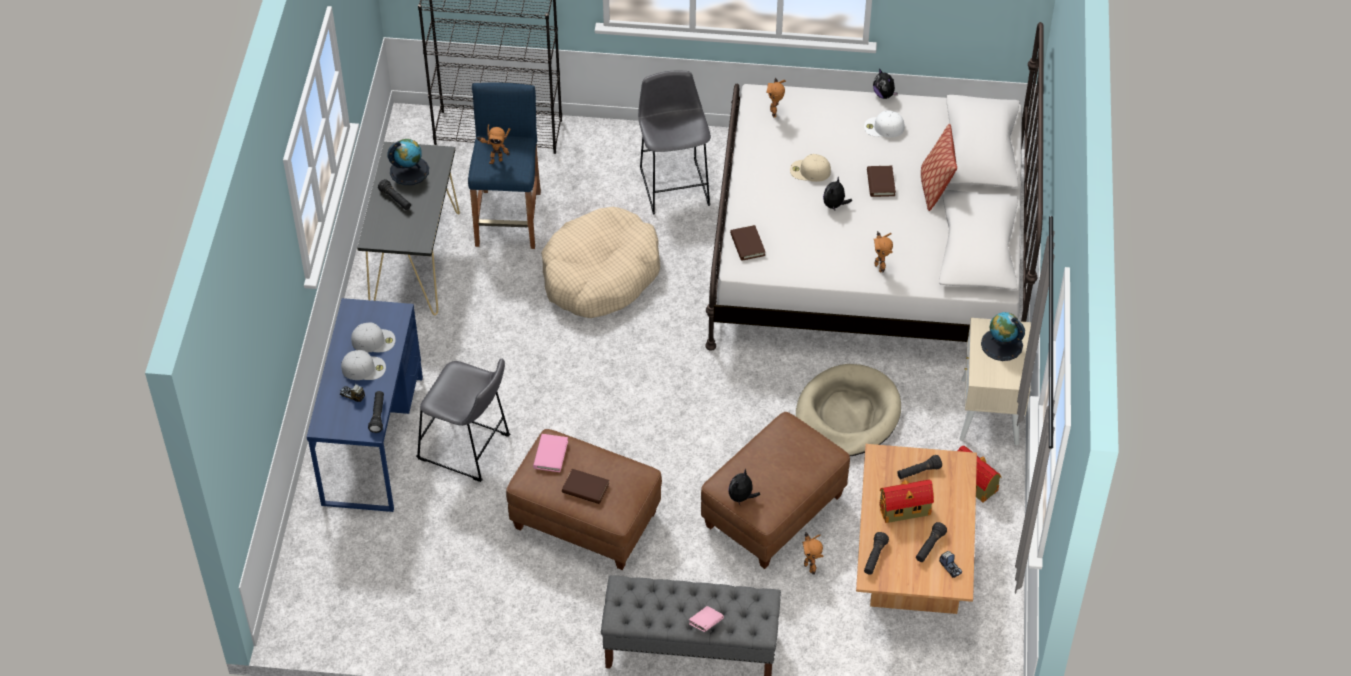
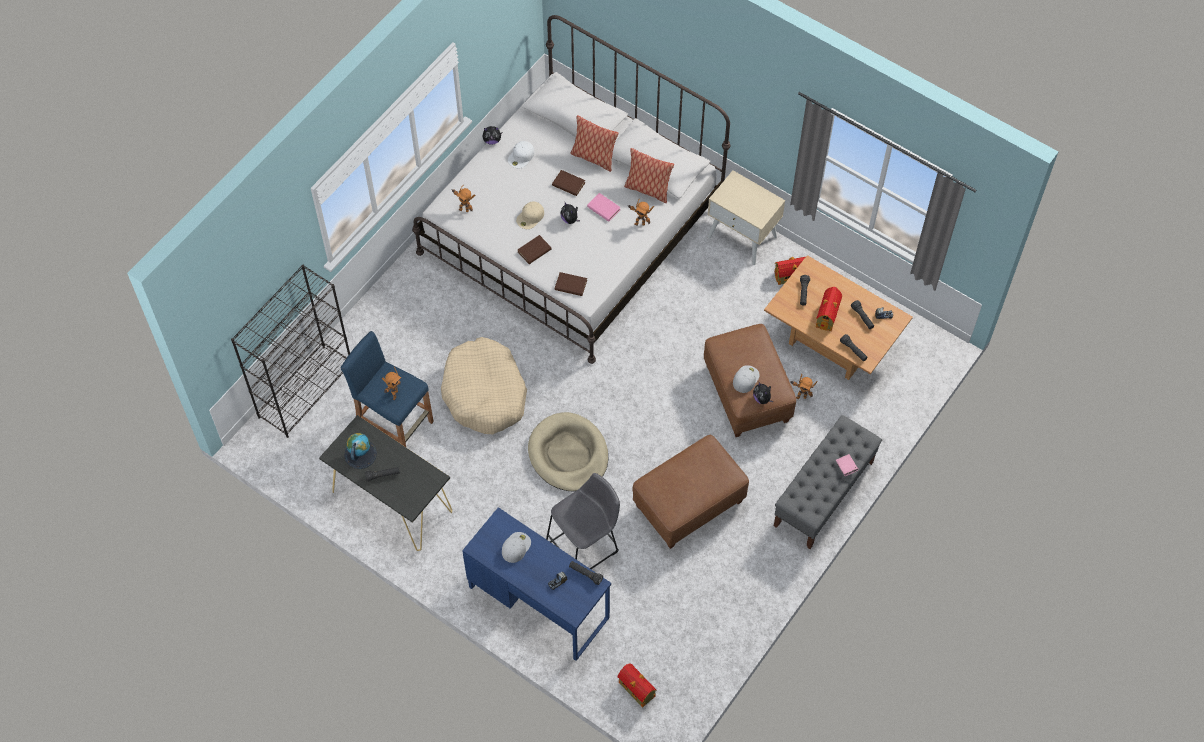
camera: 60 degrees left, 10 degrees up
white cap [341,350,386,380] -> white cap moved to [733,365,760,393]
pink book [533,434,568,472] -> pink book moved to [587,193,621,222]
brown book [562,469,609,504] -> brown book moved to [518,235,552,264]
grey stool [638,70,711,214] -> none
beige dog bed [796,364,901,456] -> beige dog bed moved to [528,412,608,491]
globe [981,312,1025,361] -> none
none -> toy house [617,664,657,708]
none -> pillow [624,148,674,203]

